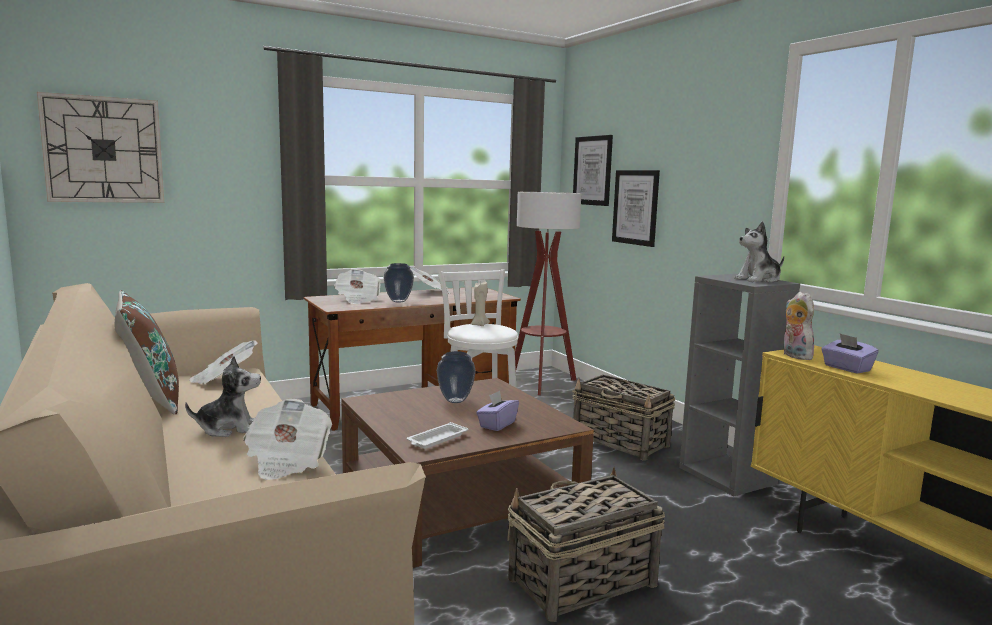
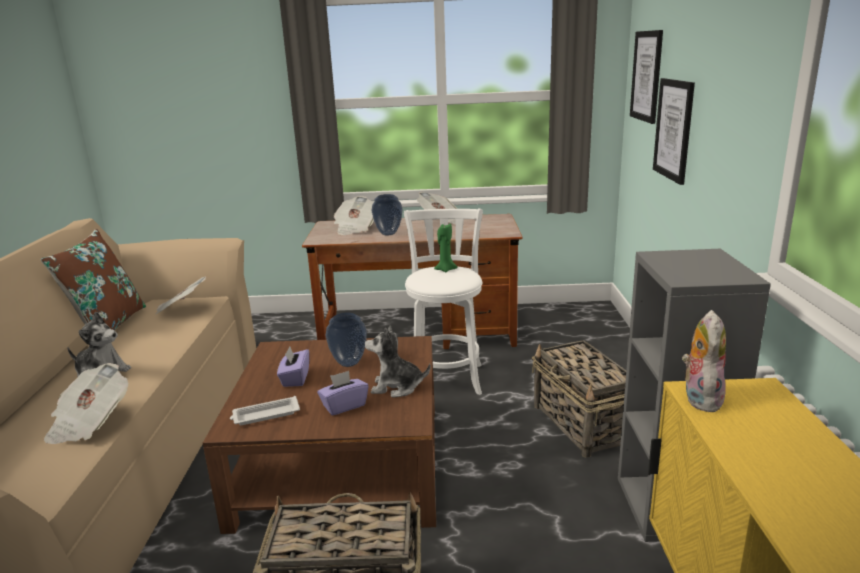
camera: 30 degrees right, 10 degrees up
wall clock [37,92,164,203] -> none
beige candle [471,281,490,326] -> green candle [434,224,458,272]
floor lamp [515,192,581,395] -> none
plush toy [734,221,784,283] -> plush toy moved to [365,326,431,398]
purple tissue box [821,333,879,374] -> purple tissue box moved to [277,346,309,387]

